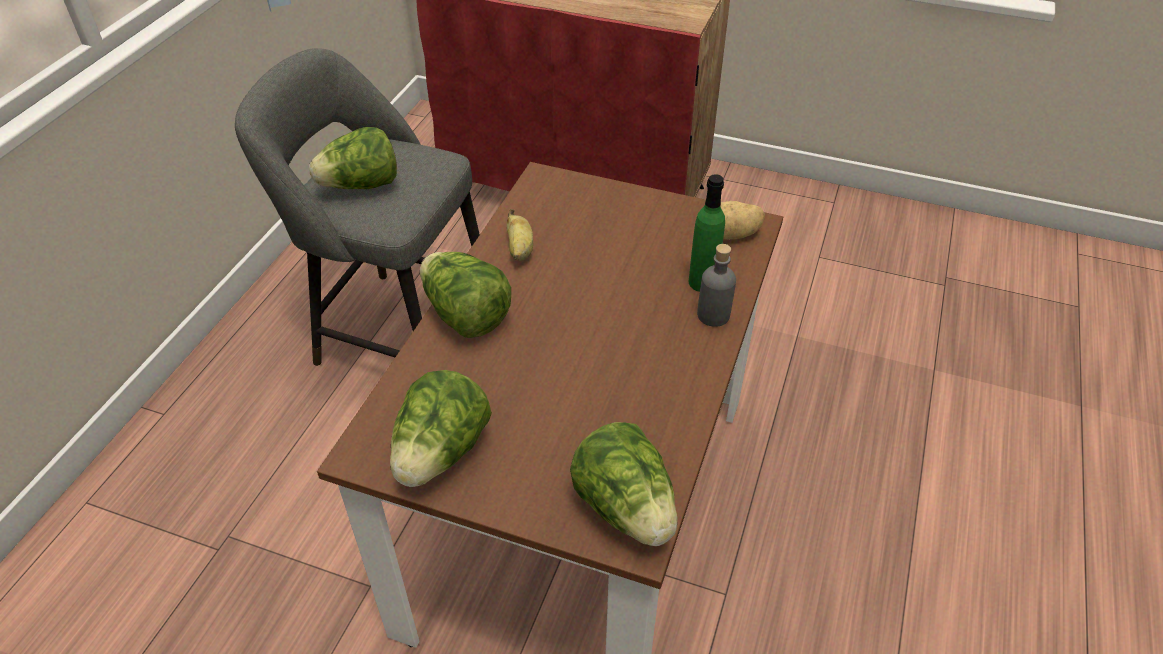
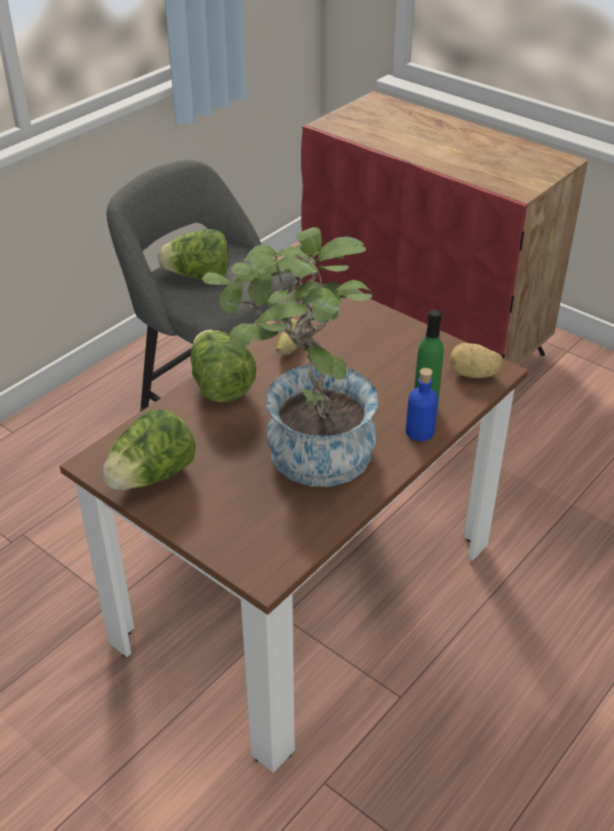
camera: 20 degrees right, 5 degrees down
lettuce [570,422,678,546] -> none
grey bottle [697,244,736,327] -> blue bottle [406,368,438,441]
none -> potted plant [202,227,378,487]

